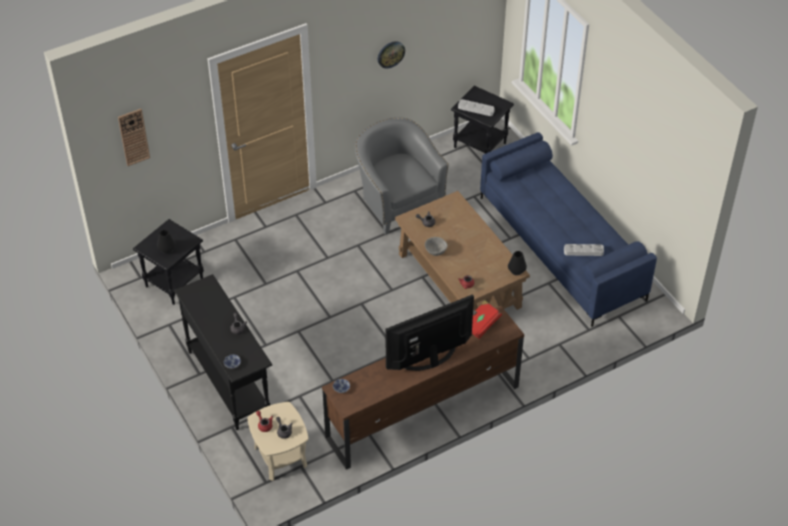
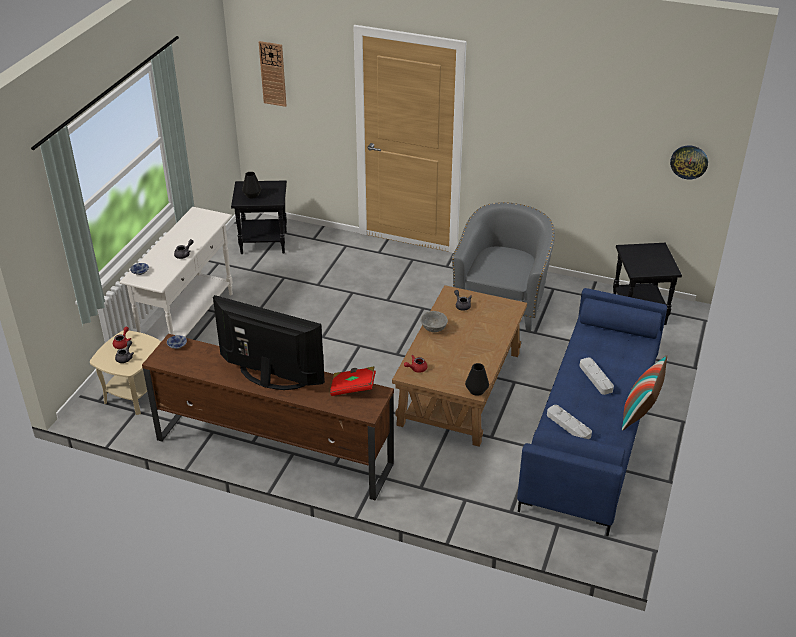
camera: 50 degrees right, 10 degrees down
black console table [174,274,272,430] -> white console table [119,207,233,341]
wall clock [377,41,405,68] -> wall clock moved to [670,146,708,179]
grey tray [458,99,495,116] -> grey tray moved to [580,358,614,395]
none -> pillow [622,355,667,431]

